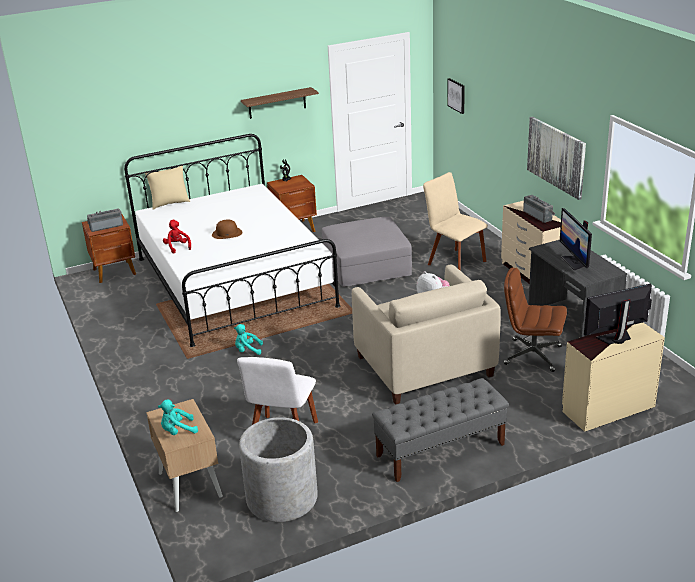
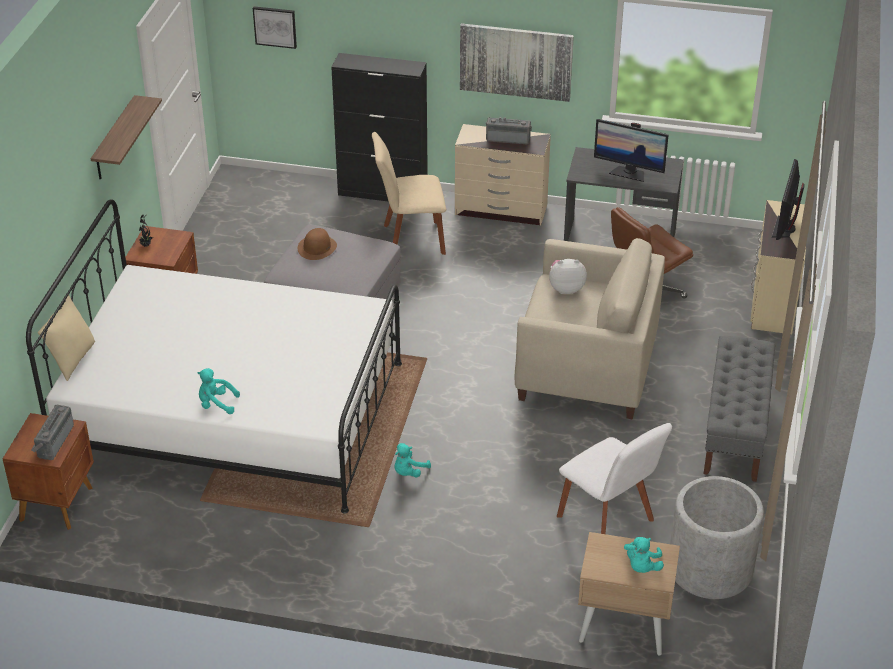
camera: 55 degrees left, 10 degrees up
red plush toy [163,220,191,254] -> turquoise plush toy [198,368,240,414]
brown hat [212,219,243,239] -> brown hat moved to [298,228,337,260]
none -> black cabinet [331,53,428,202]

